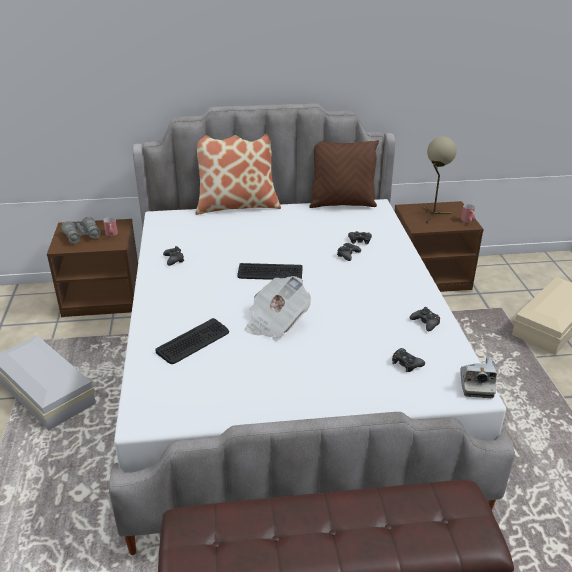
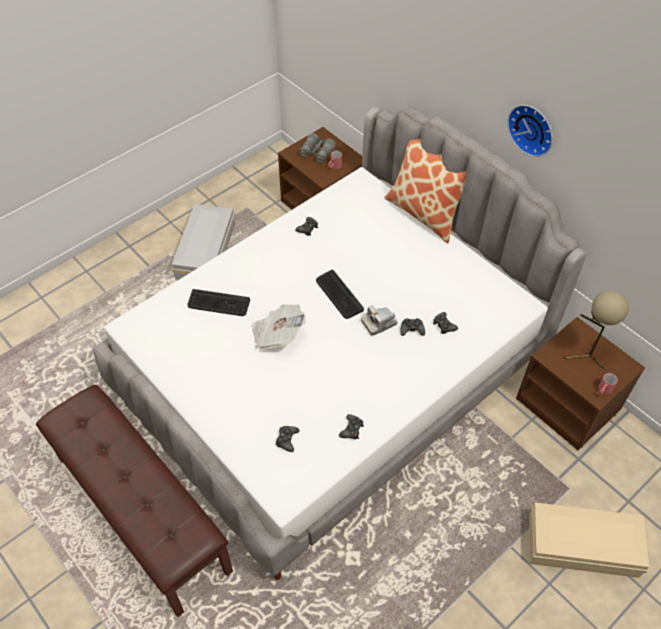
camera: 55 degrees right, 20 degrees up
brown pillow [309,140,379,208] -> none
camera [460,357,497,398] -> camera moved to [361,305,398,336]
none -> wall clock [507,105,553,157]

